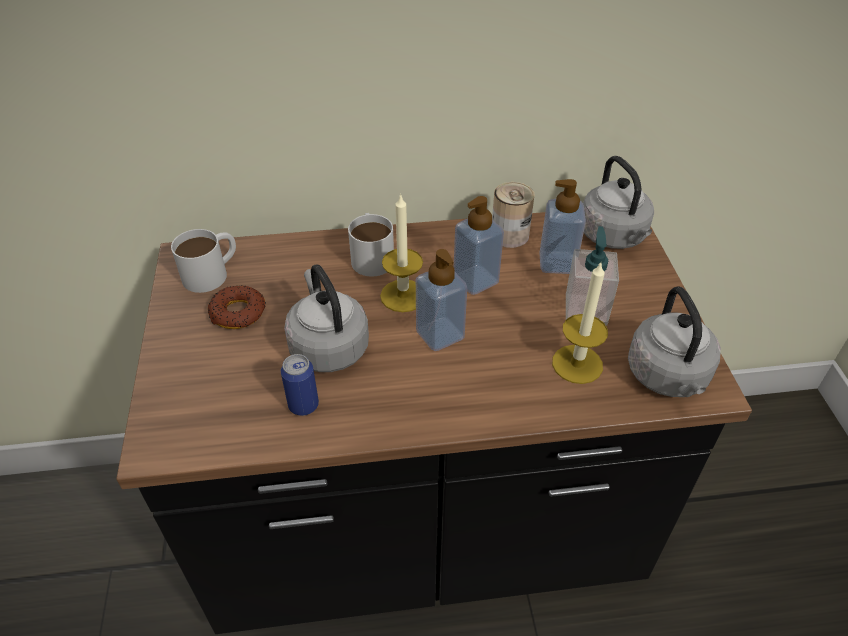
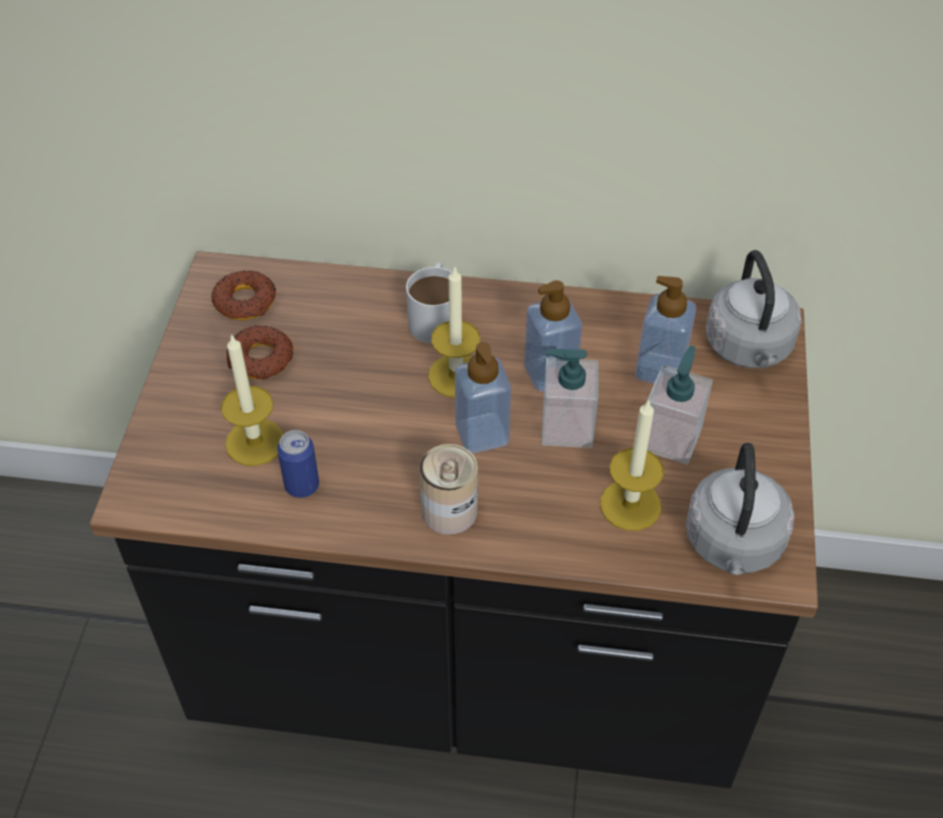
camera: 15 degrees right, 5 degrees up
white mug [171,229,236,293] -> donut [212,270,276,320]
grey kettle [284,265,369,372] -> none
can [492,182,534,248] -> can moved to [419,444,478,535]
none -> candle [221,334,284,466]
none -> soap dispenser [542,349,599,448]

